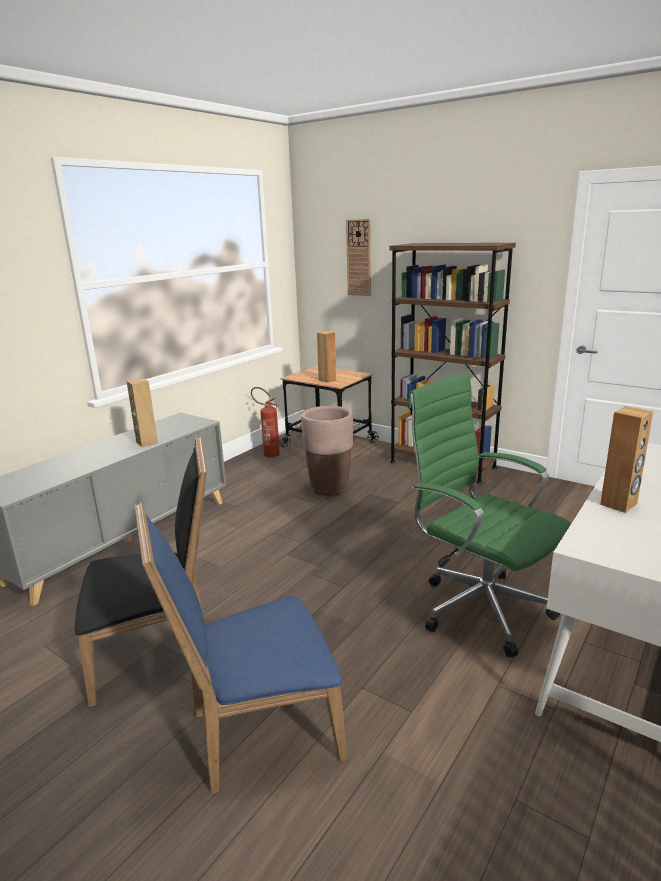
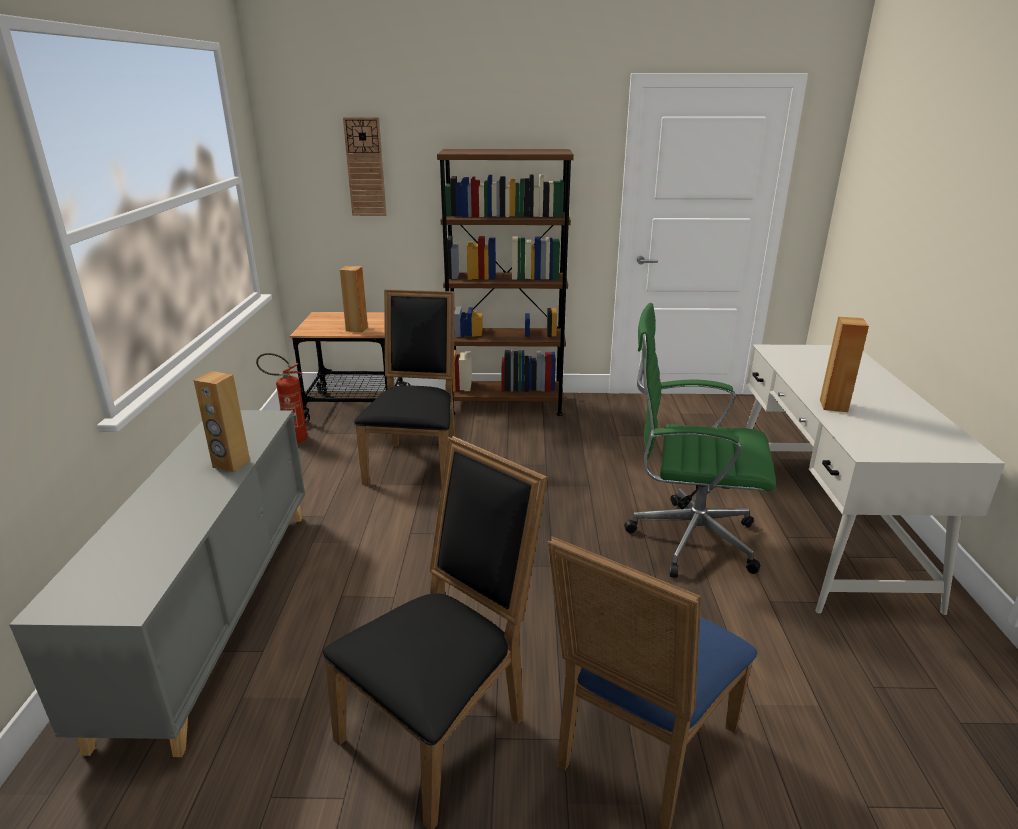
camera: 35 degrees left, 5 degrees up
brown planter [301,406,353,496] -> black chair [354,289,455,486]

